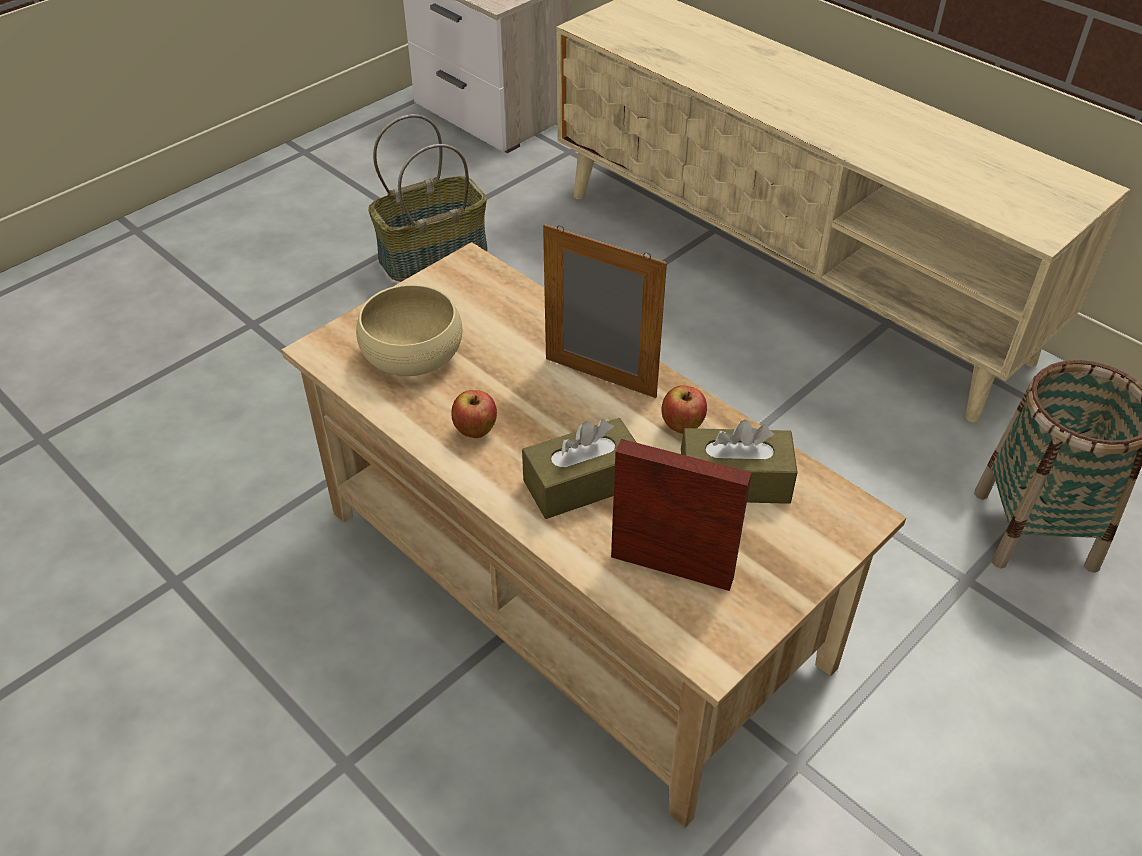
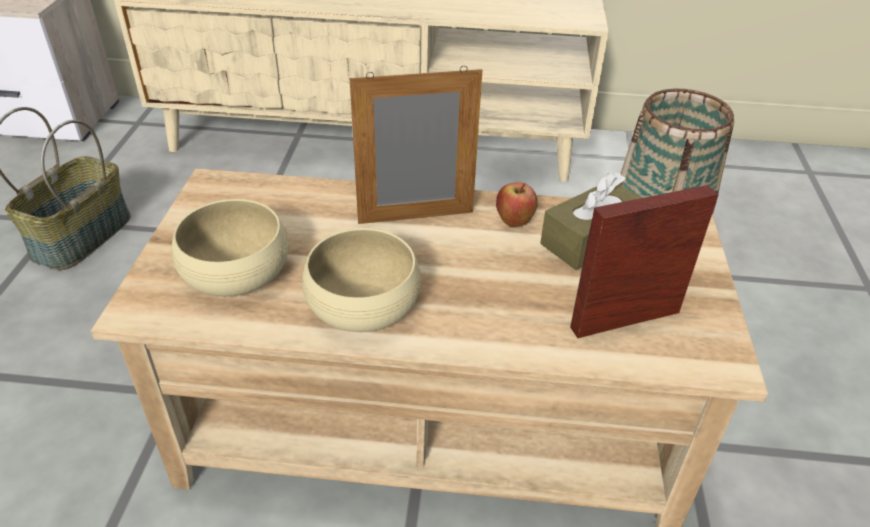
camera: 40 degrees left, 5 degrees down
apple [452,390,497,438] -> beige bowl [302,228,421,332]
brown tissue box [522,418,637,519] -> none

